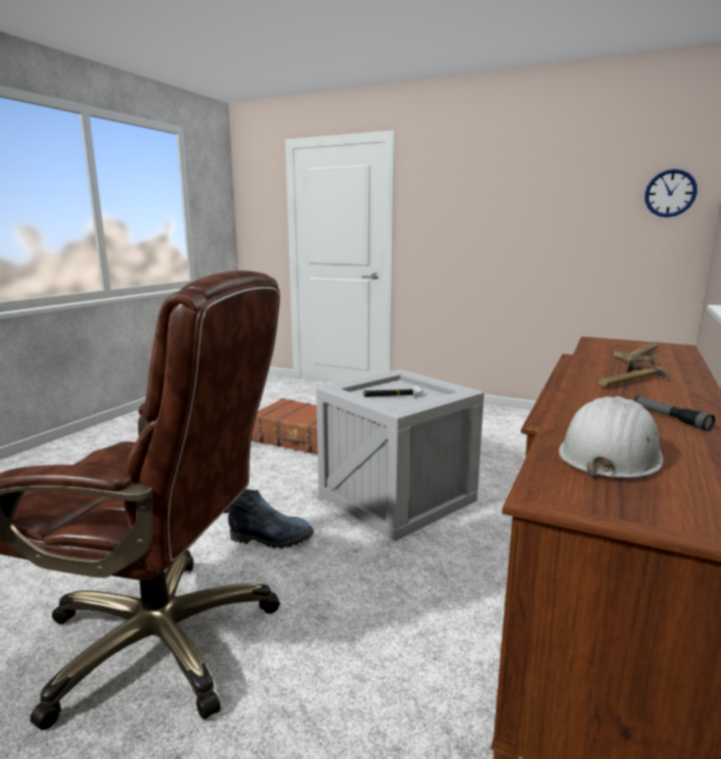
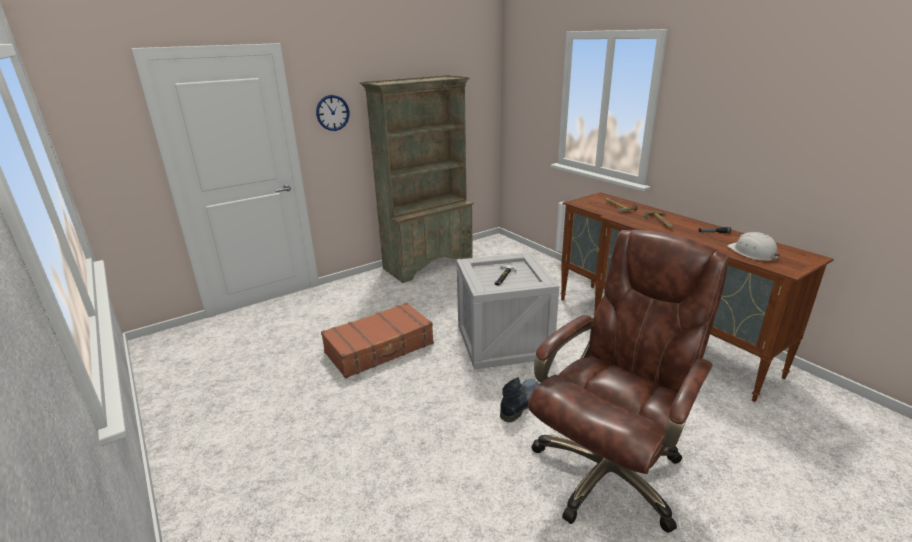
camera: 60 degrees left, 10 degrees up
wall clock [645,169,697,217] -> wall clock moved to [316,95,349,131]
none -> green bookcase [359,75,474,283]

